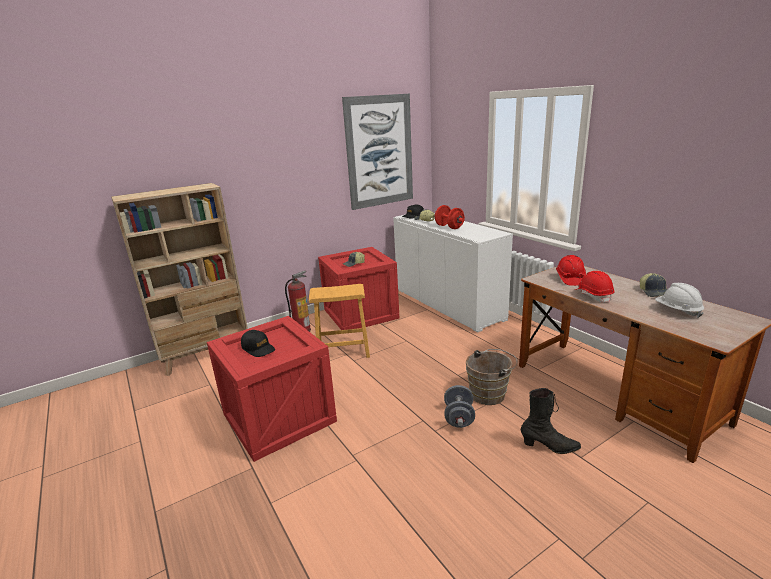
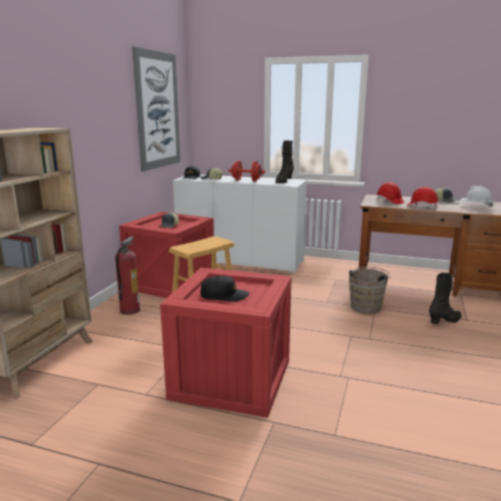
camera: 40 degrees left, 5 degrees down
grey dumbbell [444,385,475,428] -> none
none -> black boot [275,140,294,183]

